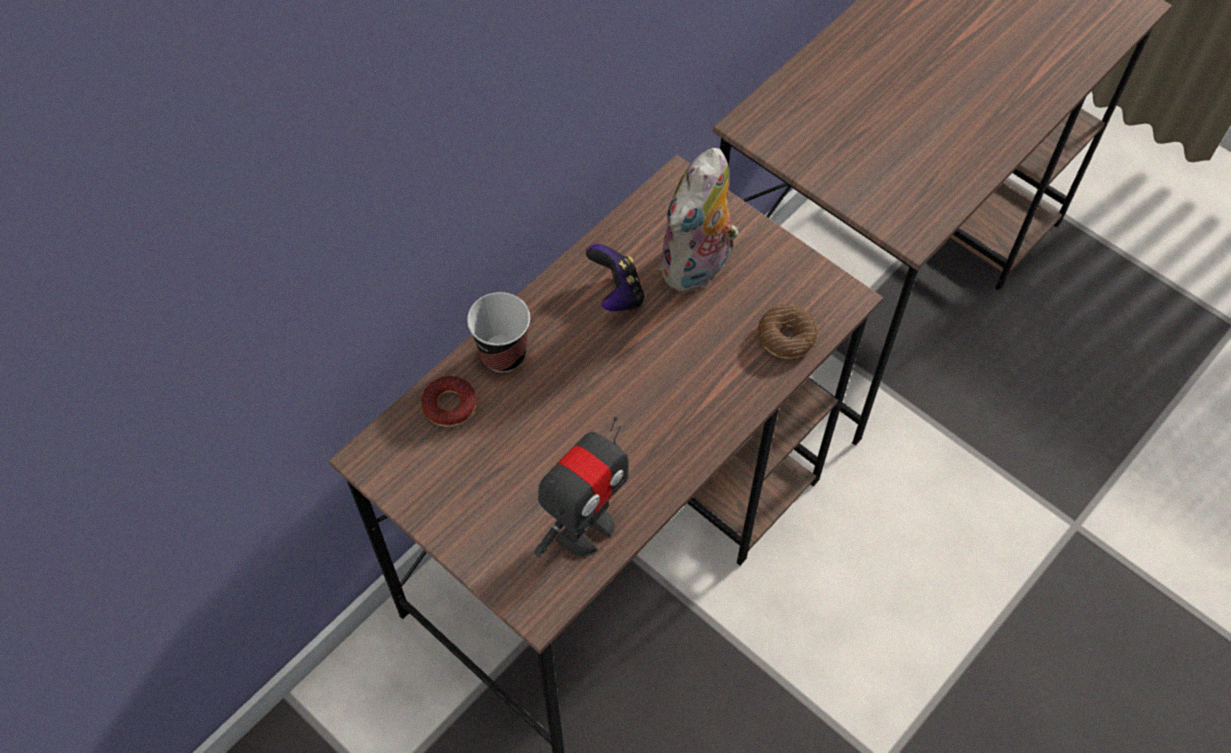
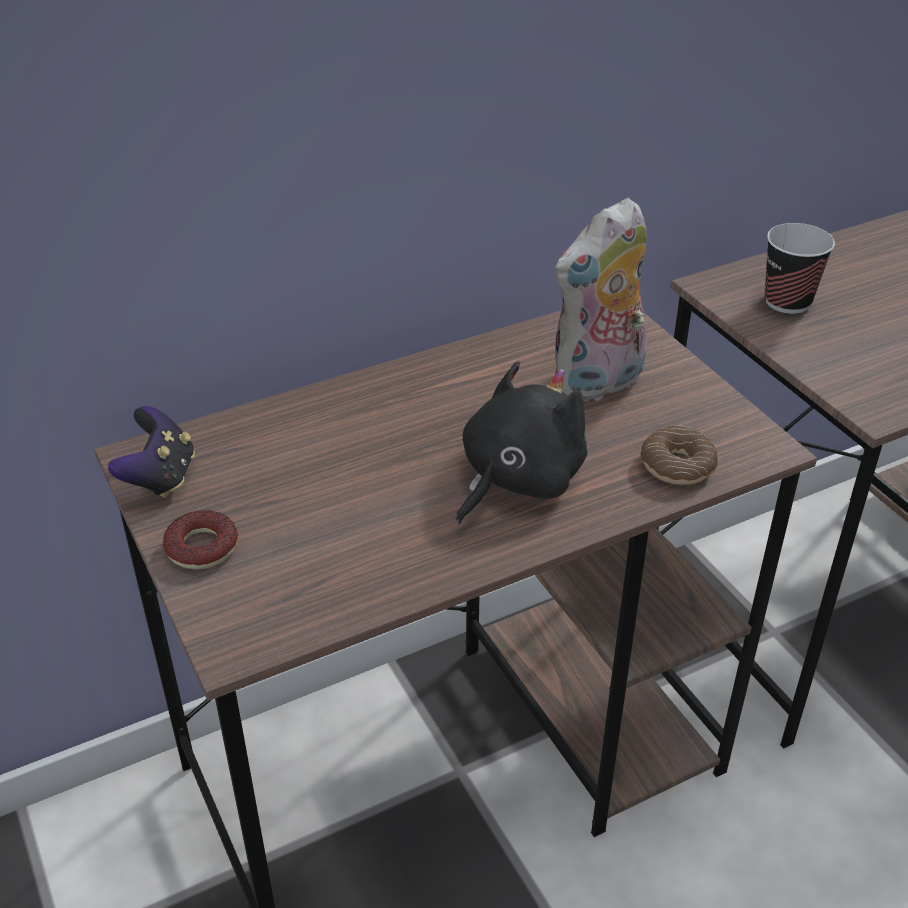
camera: 20 degrees right, 20 degrees down
donut [422,376,477,427] -> donut moved to [163,510,238,569]
cup [467,292,530,373] -> cup moved to [765,223,835,314]
toy robot [534,417,629,558] -> none
game controller [586,244,645,311] -> game controller moved to [108,406,195,498]
none -> black plush toy [456,361,587,525]

